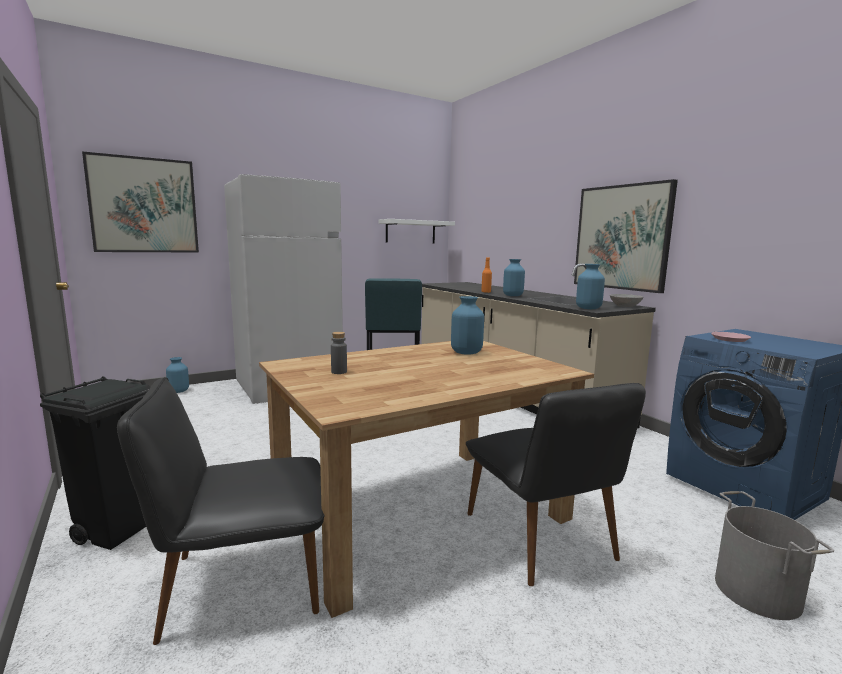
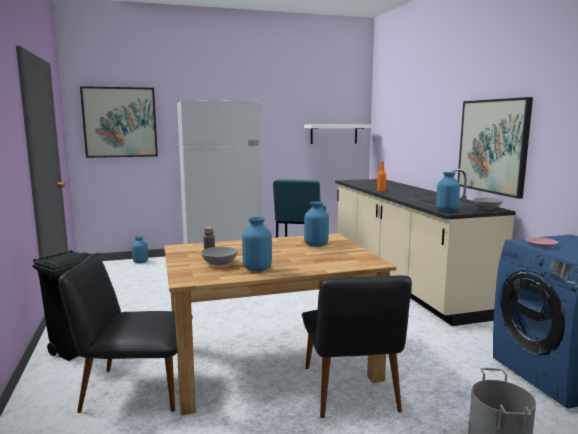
camera: 15 degrees right, 0 degrees up
blue vase [503,259,525,296] -> blue vase moved to [242,217,272,272]
none -> grey bowl [201,247,238,266]

